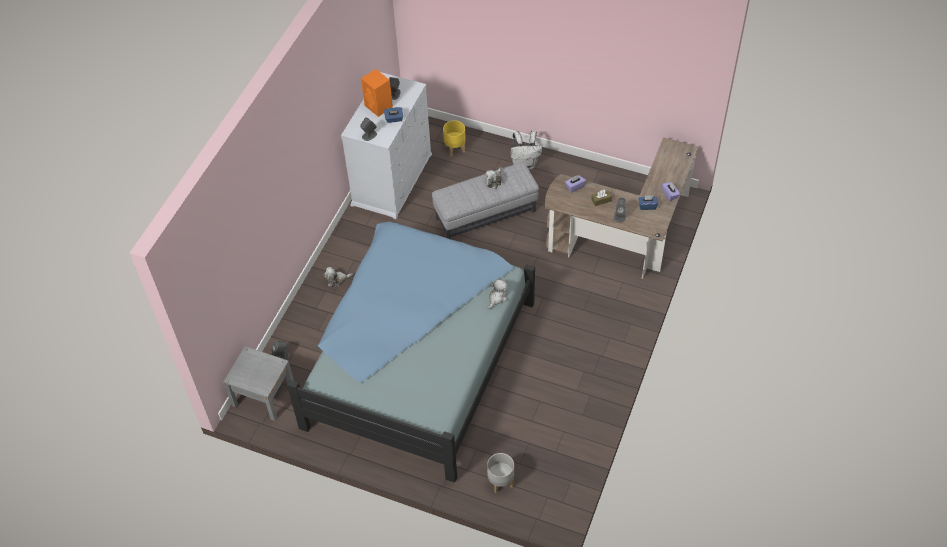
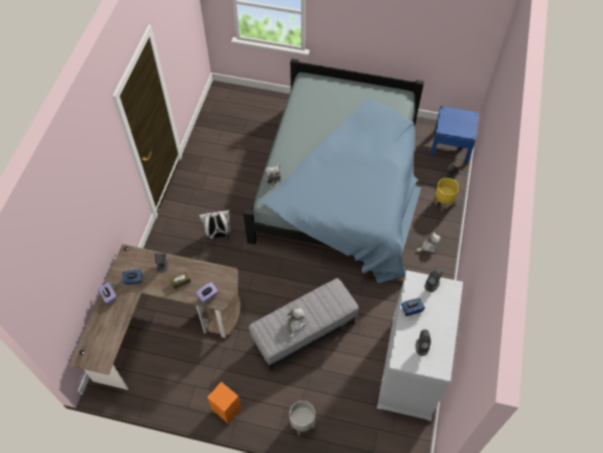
camera: 170 degrees right, 5 degrees up
grey nightstand [223,346,294,421] -> blue nightstand [430,106,479,162]
orange speaker [361,69,393,117] -> orange speaker moved to [207,382,241,423]
yellow planter [443,121,466,157] -> yellow planter moved to [433,178,459,211]
grey planter [487,453,514,493] -> grey planter moved to [289,401,315,436]
white backpack [511,130,542,169] -> white backpack moved to [199,210,230,242]

